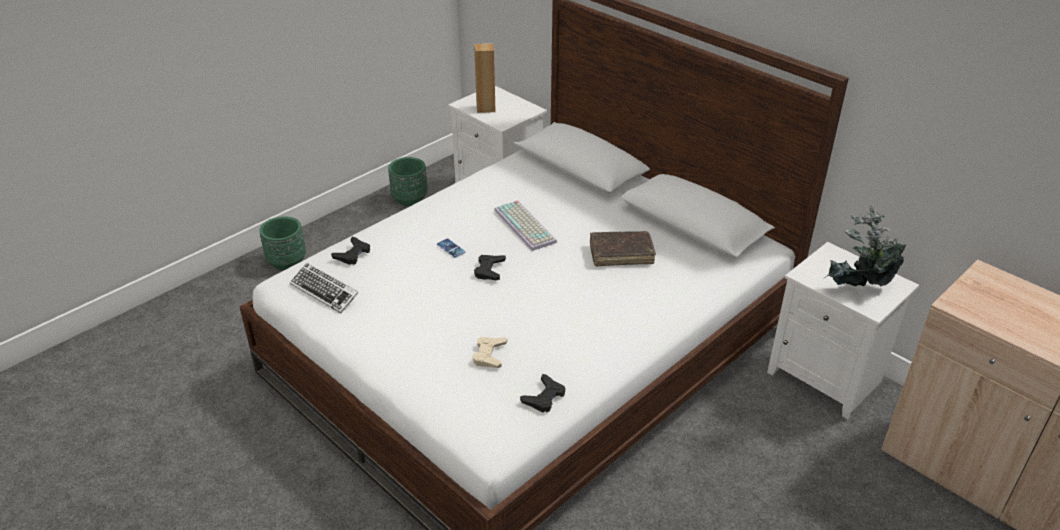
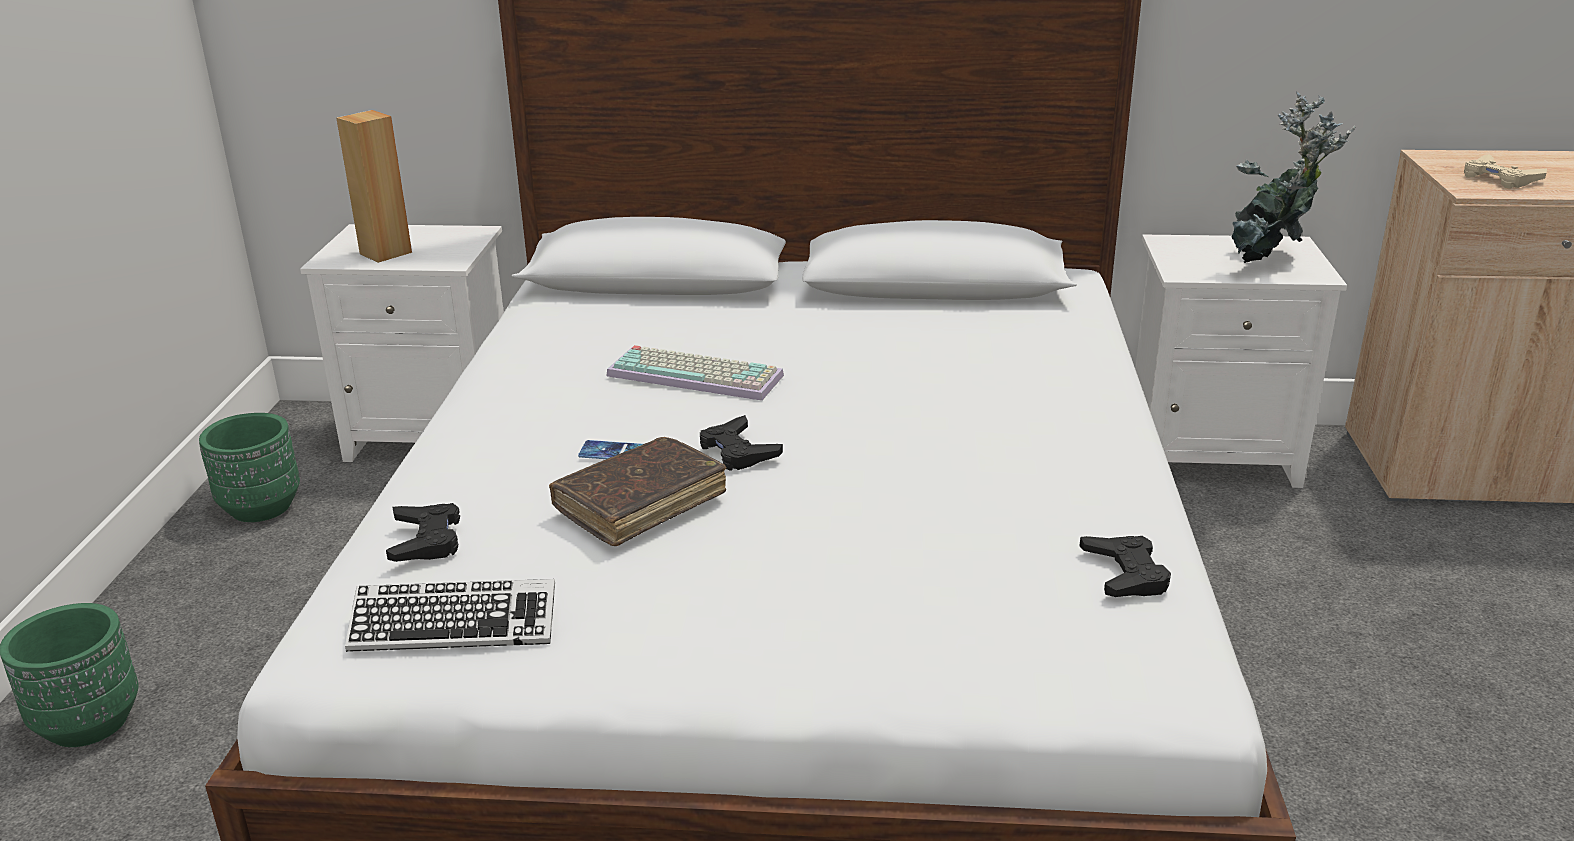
camera: 40 degrees left, 10 degrees down
beige game controller [473,337,508,368] -> beige game controller moved to [1464,154,1547,189]
brown book [590,231,656,266] -> brown book moved to [549,437,726,546]

